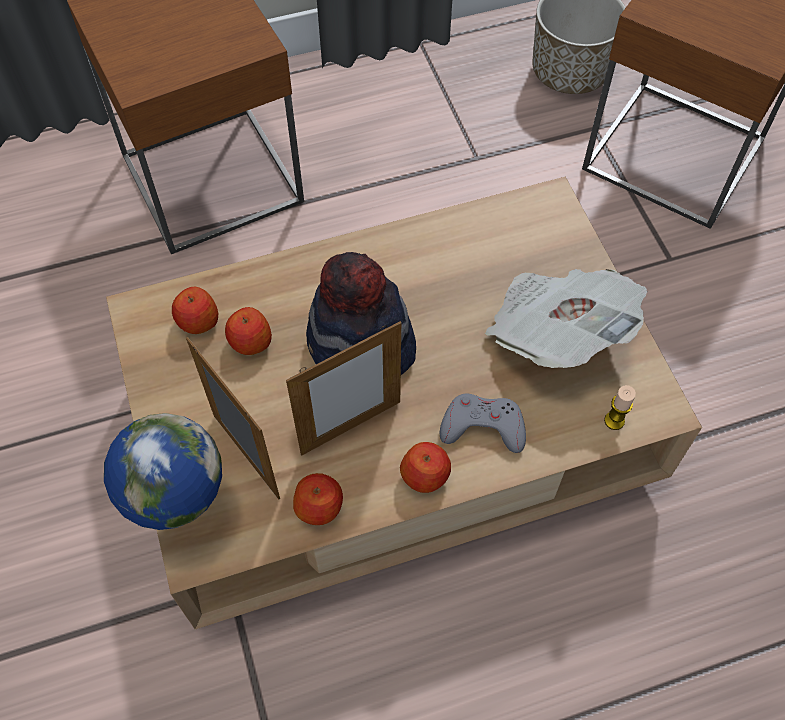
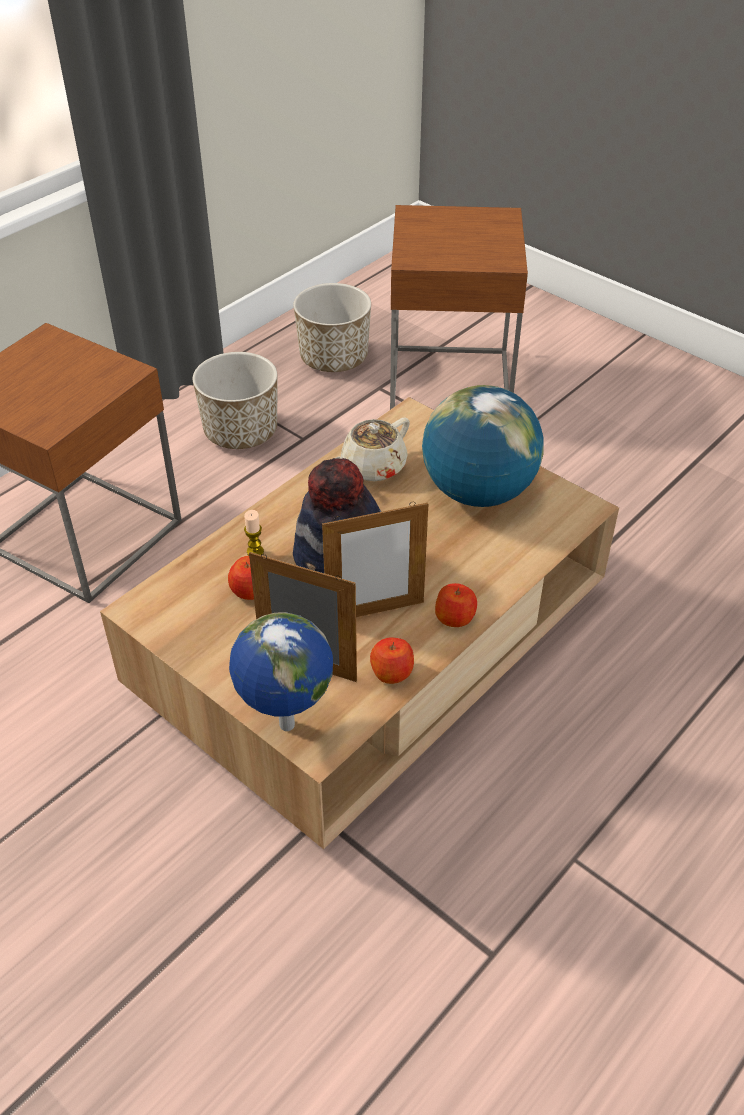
camera: 30 degrees left, 15 degrees down
apple [172,287,218,334] -> none
picture frame [286,321,401,456] -> picture frame turned 45 degrees clockwise [322,503,428,617]
grey game controller [440,393,526,453] -> none
newspaper [485,269,648,368] -> globe [422,385,544,507]
candle [604,385,636,430] -> candle moved to [244,510,264,556]
none -> planter [193,352,277,449]
none -> beige teapot [336,418,410,481]

